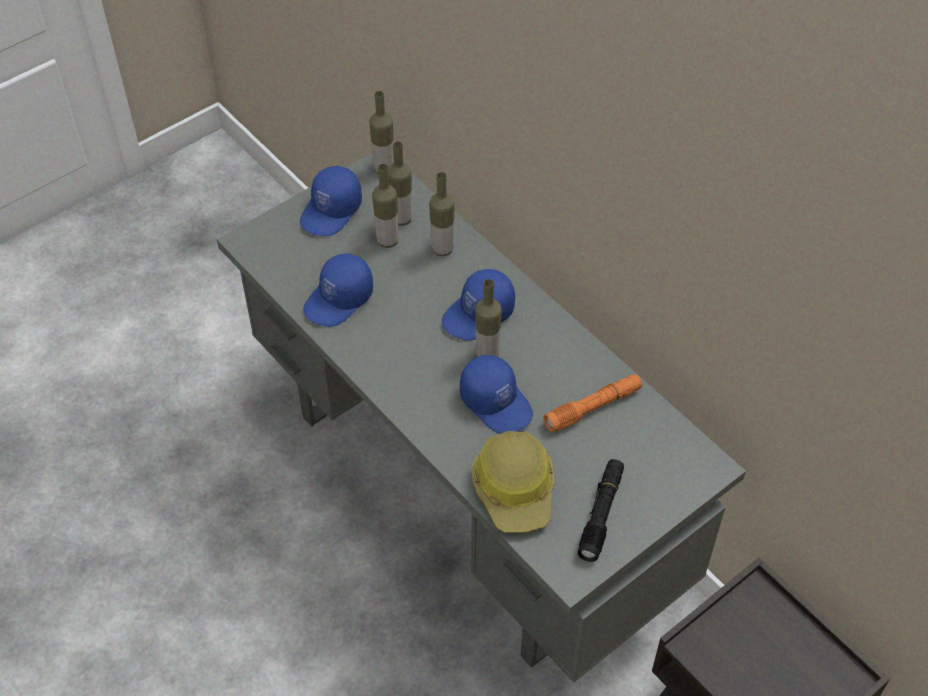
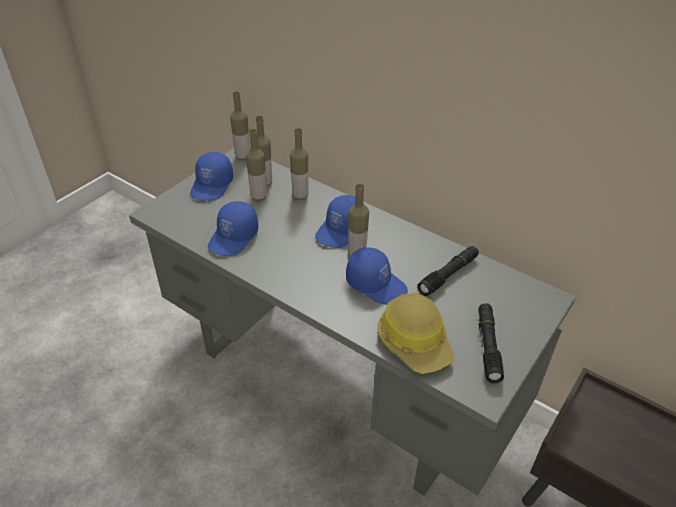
camera: 15 degrees left, 10 degrees down
orange flashlight [544,374,642,432] -> black flashlight [417,246,479,296]

